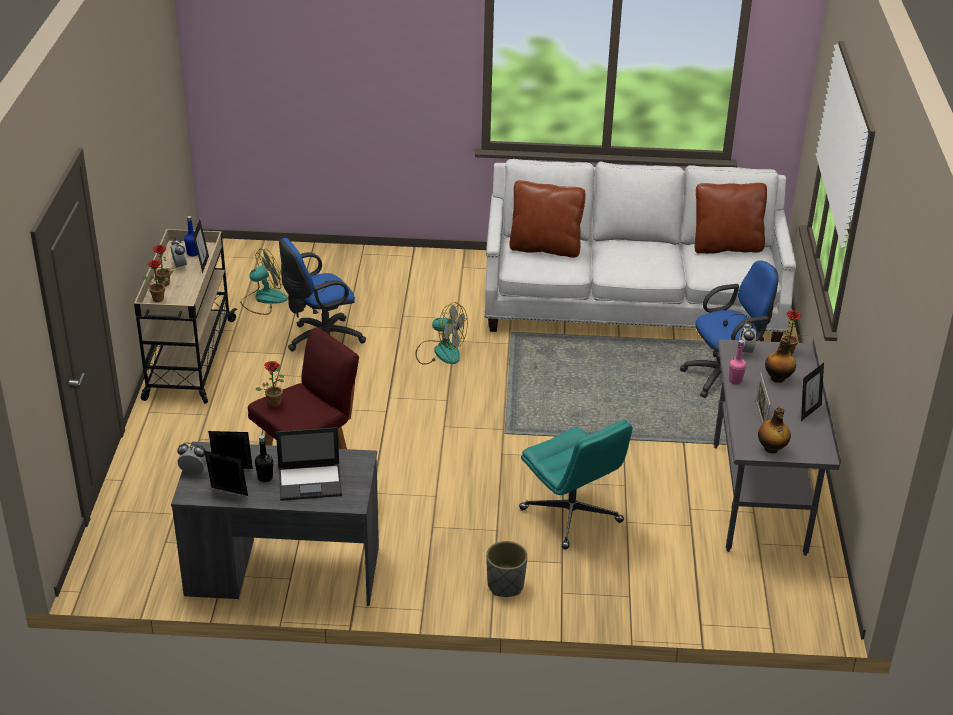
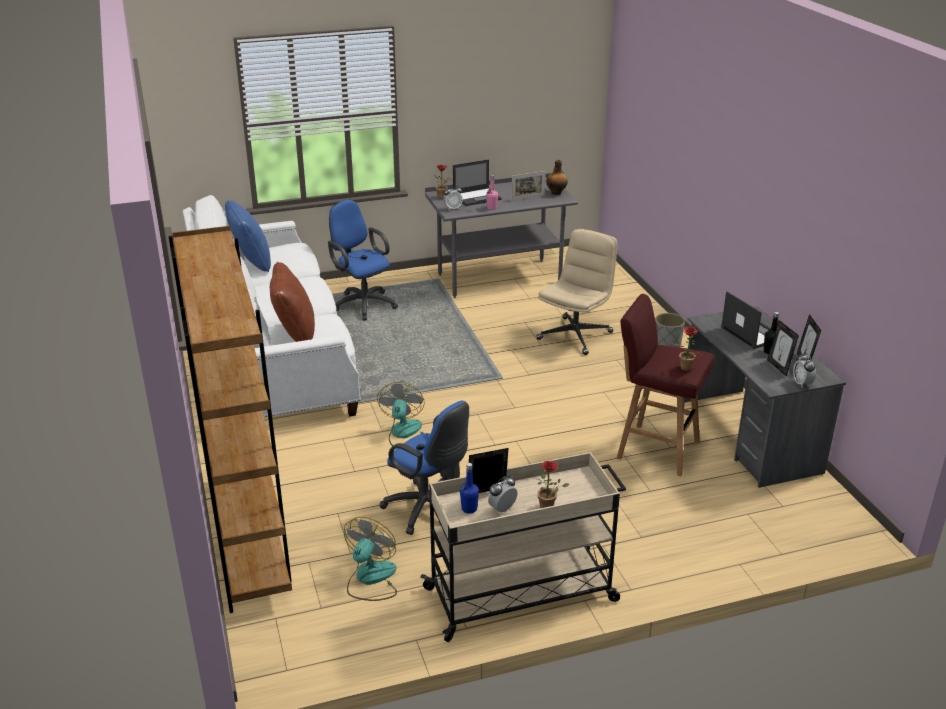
camera: 110 degrees left, 5 degrees down
potted plant [143,260,173,302] -> none
fan [240,248,288,315] -> fan turned 75 degrees clockwise [344,517,397,601]
turquoise office chair [519,419,632,549] -> beige office chair [536,229,617,355]
brown pillow [695,183,767,254] -> blue pillow [225,200,271,272]
bottle [765,337,796,383] -> laptop [453,159,502,206]
picture frame [801,363,824,421] -> none
none -> brown bookcase [169,226,292,613]

